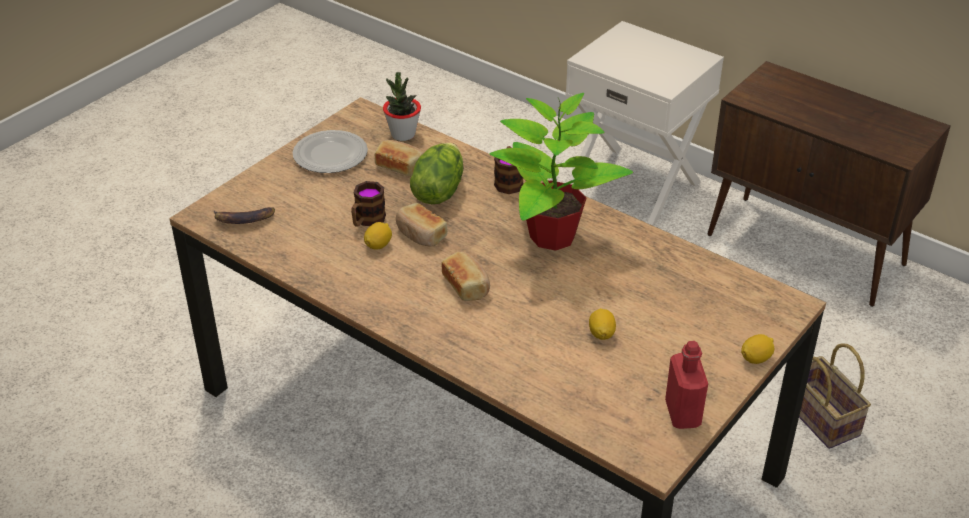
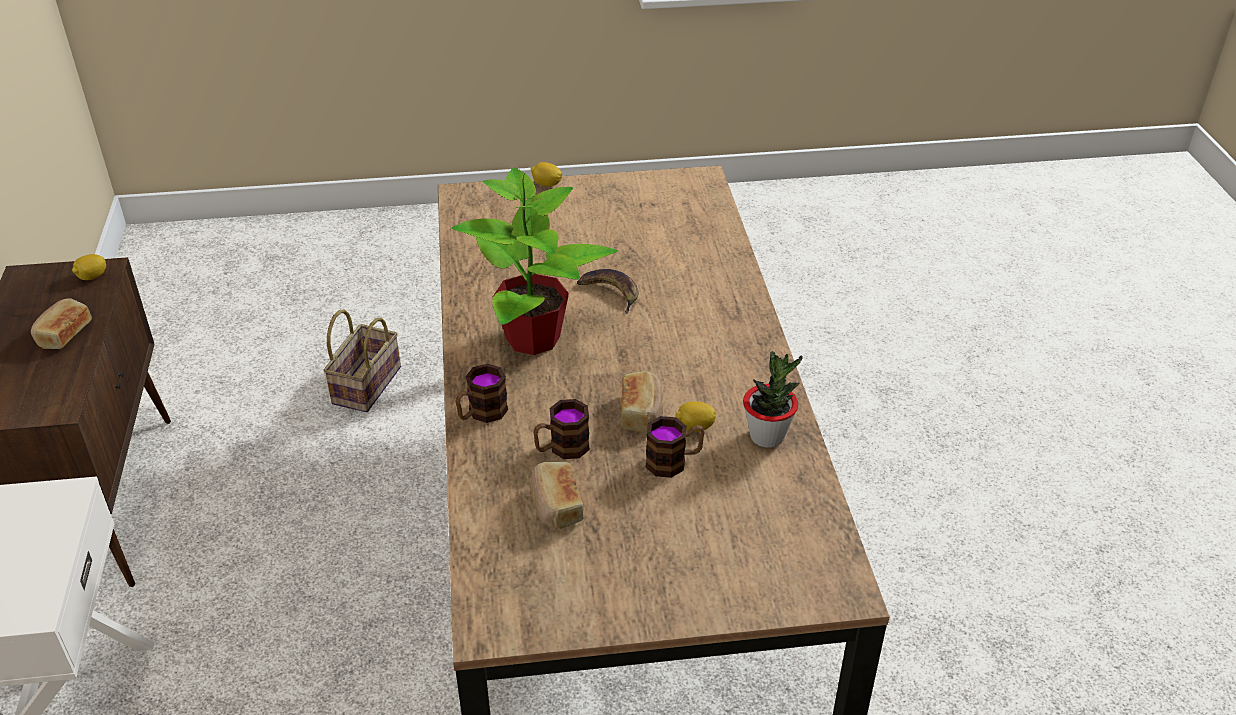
camera: 135 degrees left, 0 degrees up
banana [214,207,275,224] -> banana moved to [577,269,639,314]
plate [292,130,368,173] -> none
potted plant [383,72,421,141] -> potted plant moved to [743,351,803,448]
lettuce [410,143,463,204] -> mug [533,399,590,459]
bread [441,252,490,301] -> bread moved to [31,298,92,349]
lemon [589,308,616,340] -> lemon moved to [72,254,106,280]
red bottle [665,341,708,429] -> none

